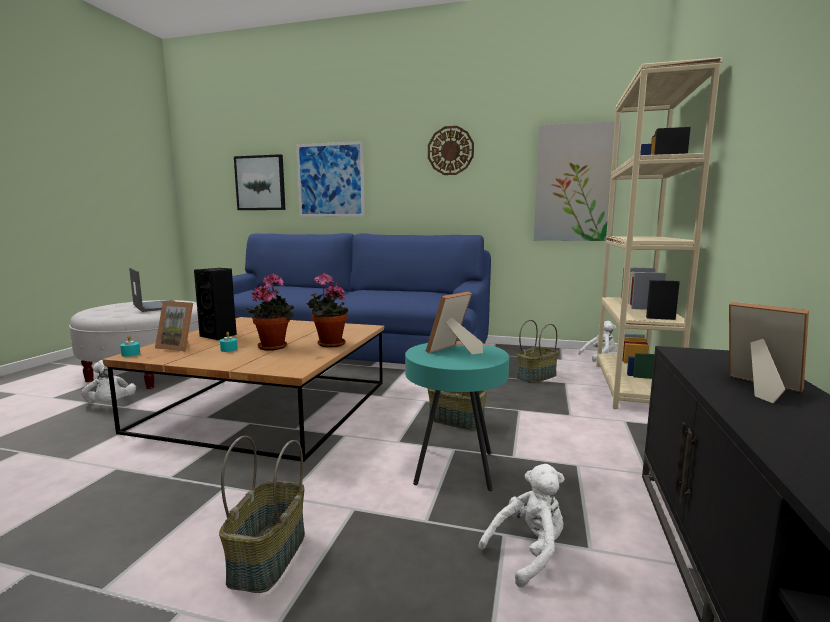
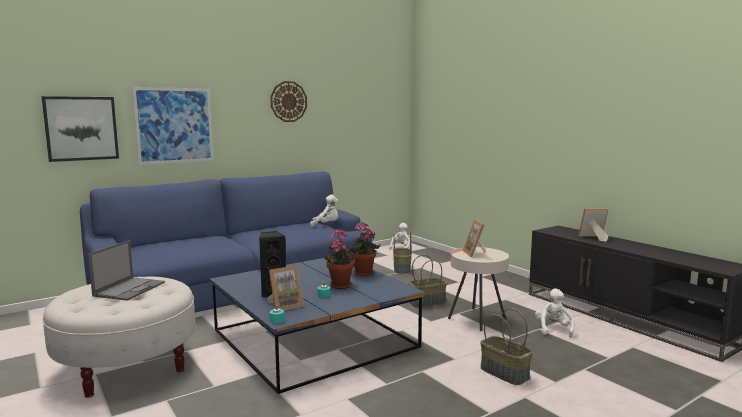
camera: 50 degrees left, 0 degrees up
white plush toy [81,360,136,403] -> white plush toy moved to [310,194,338,227]
brown coffee table [103,317,384,462] -> blue coffee table [210,258,425,394]
laptop [129,268,176,312] -> laptop turned 105 degrees clockwise [88,240,165,301]
turquoise side table [405,341,509,491] -> beige side table [448,247,509,331]
picture [534,121,621,241] -> none
beige bookcase [596,57,722,409] -> none

